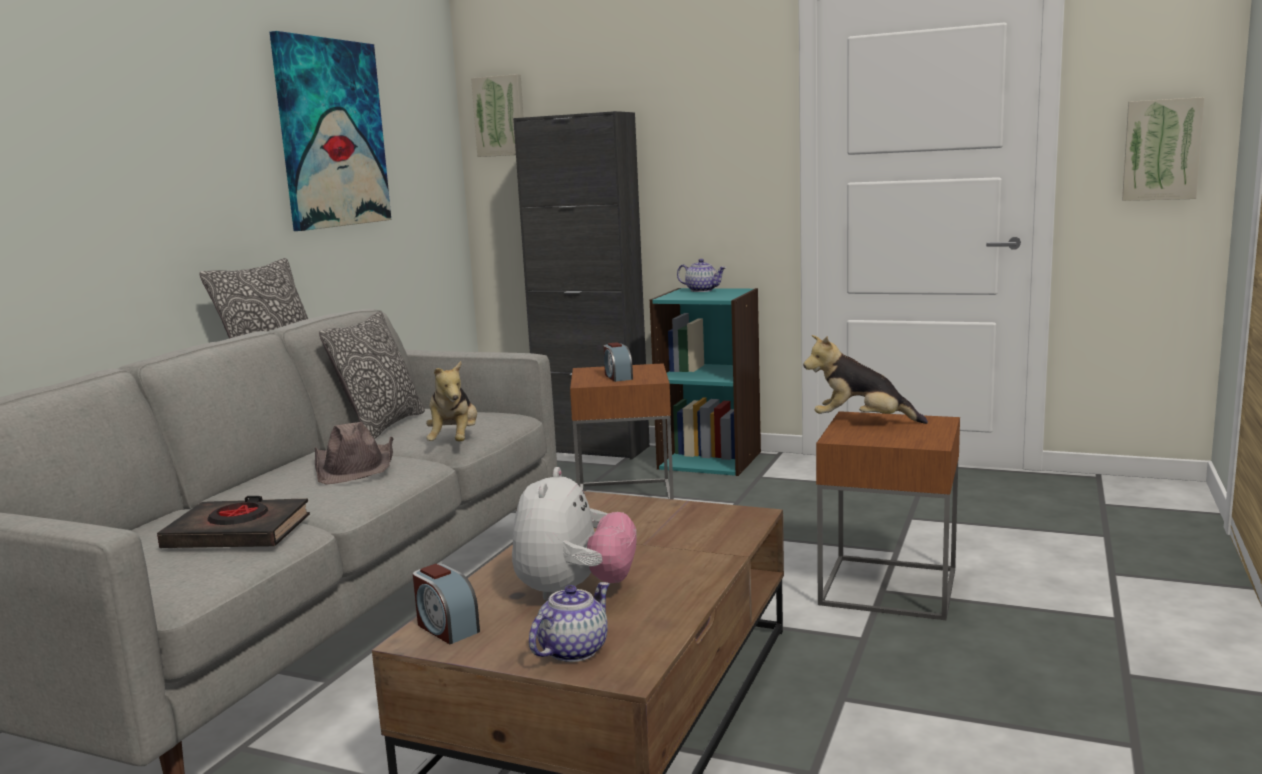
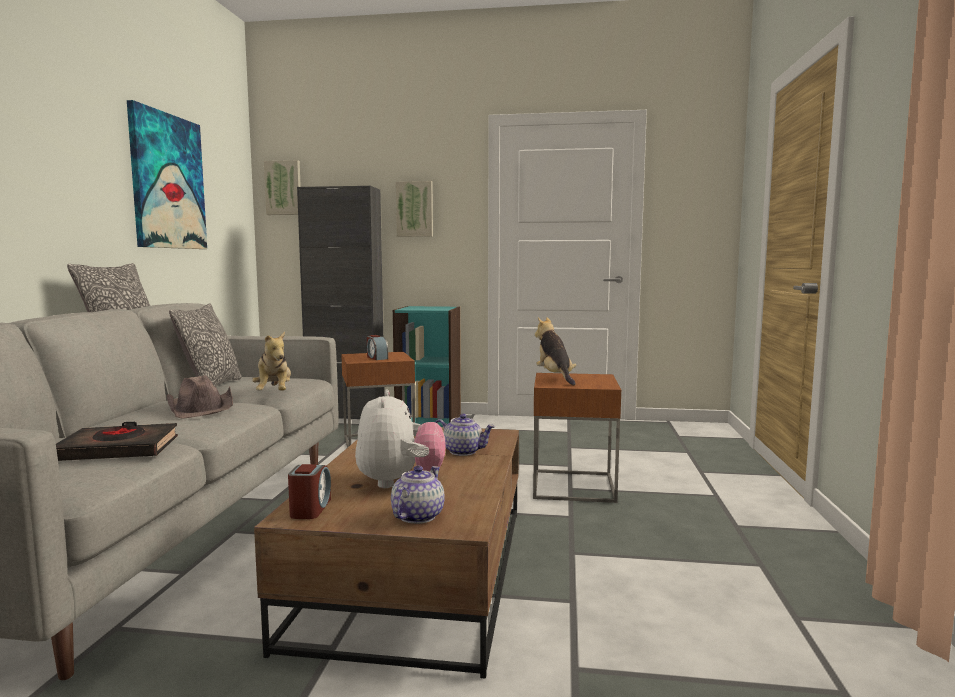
camera: 15 degrees left, 5 degrees down
alarm clock [413,564,480,644] -> alarm clock turned 120 degrees counterclockwise [288,464,331,519]
teapot [677,259,726,292] -> teapot moved to [435,414,495,456]
plush toy [803,335,928,424] -> plush toy turned 75 degrees clockwise [535,317,576,385]
picture [1122,97,1204,201] -> picture moved to [396,181,433,237]

